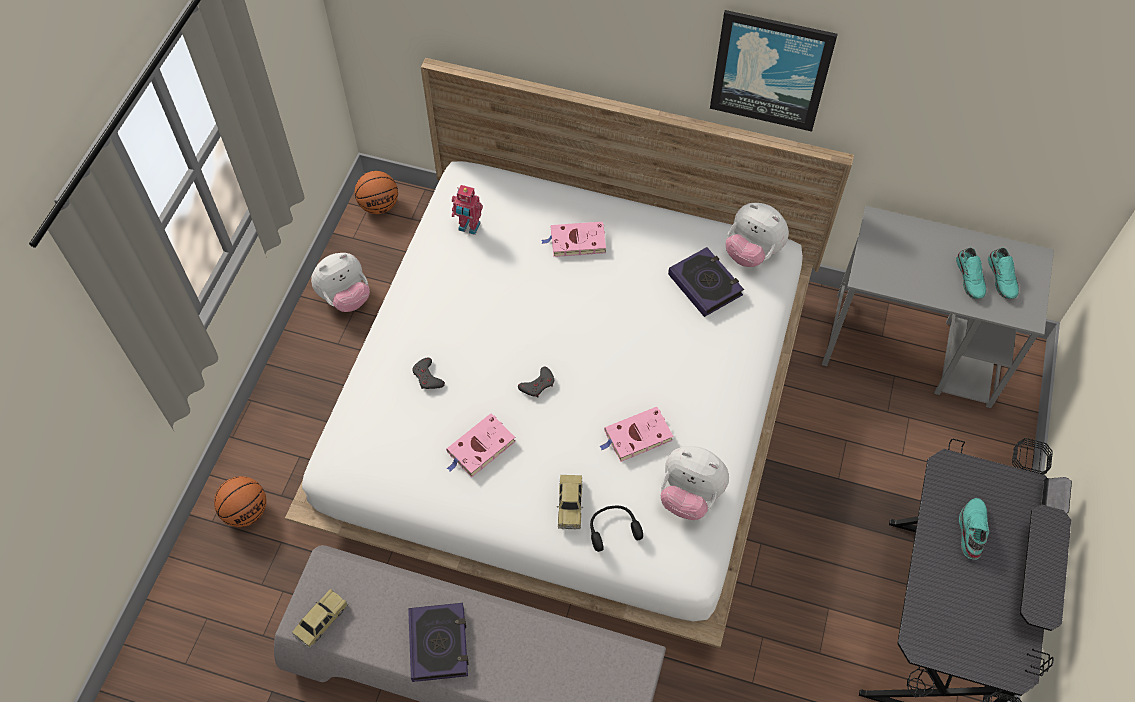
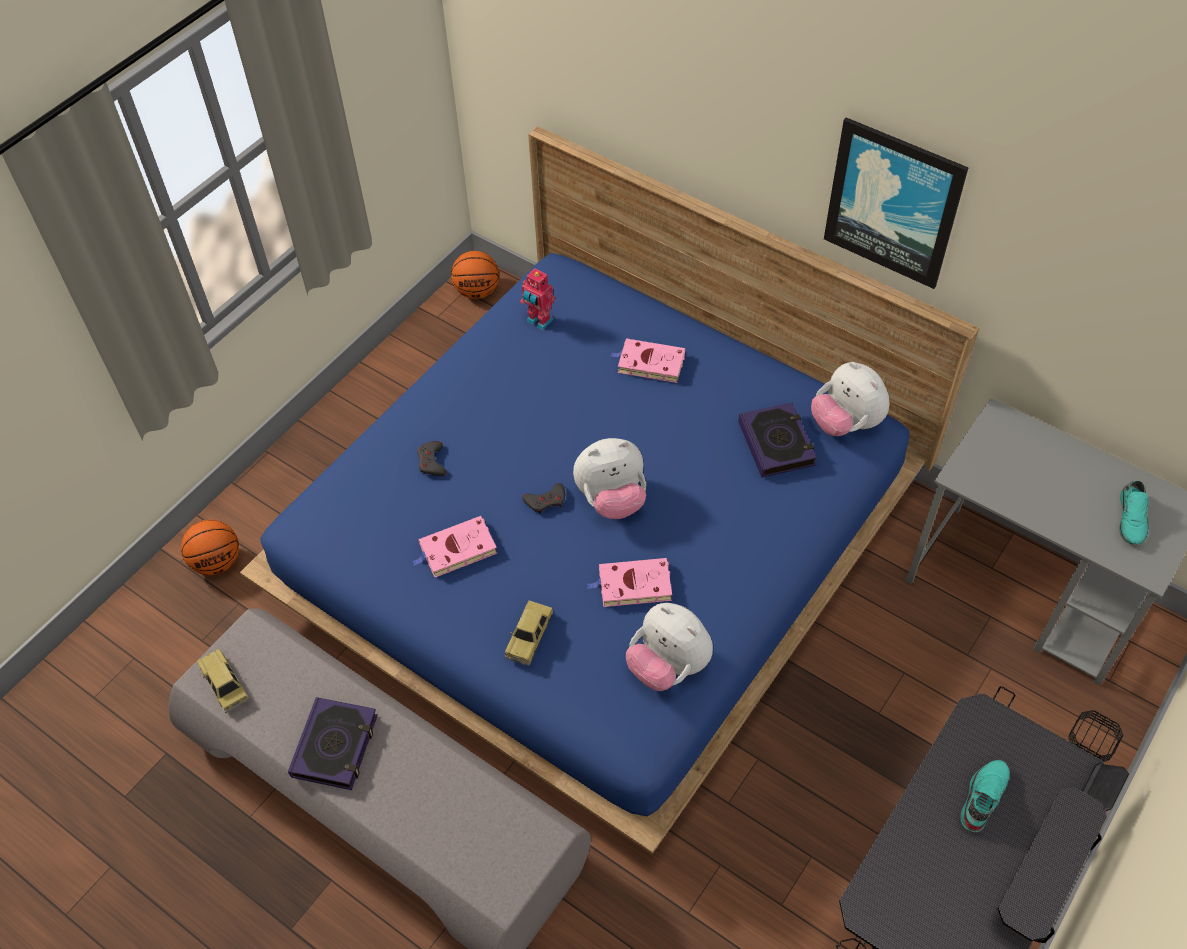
camera: 20 degrees right, 5 degrees down
white bed [285,58,854,648] -> blue bed [240,126,979,854]
toy car [292,589,348,649] -> toy car turned 90 degrees counterclockwise [197,649,249,713]
plush toy [311,253,370,312] -> plush toy moved to [573,438,646,519]
black headphones [590,506,643,552] -> none
turquoise shoe [956,248,986,299] -> none

